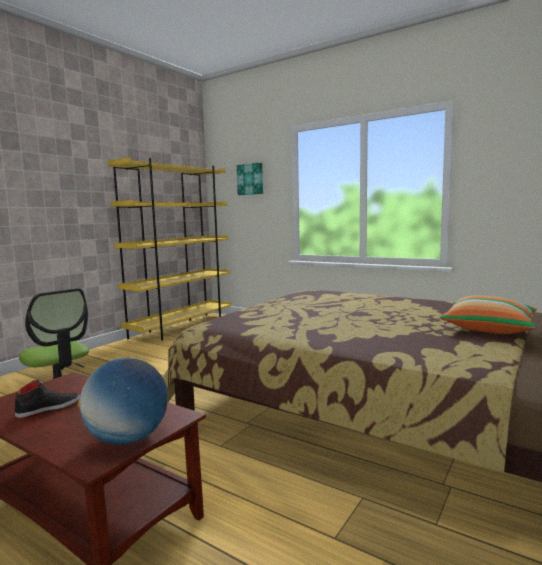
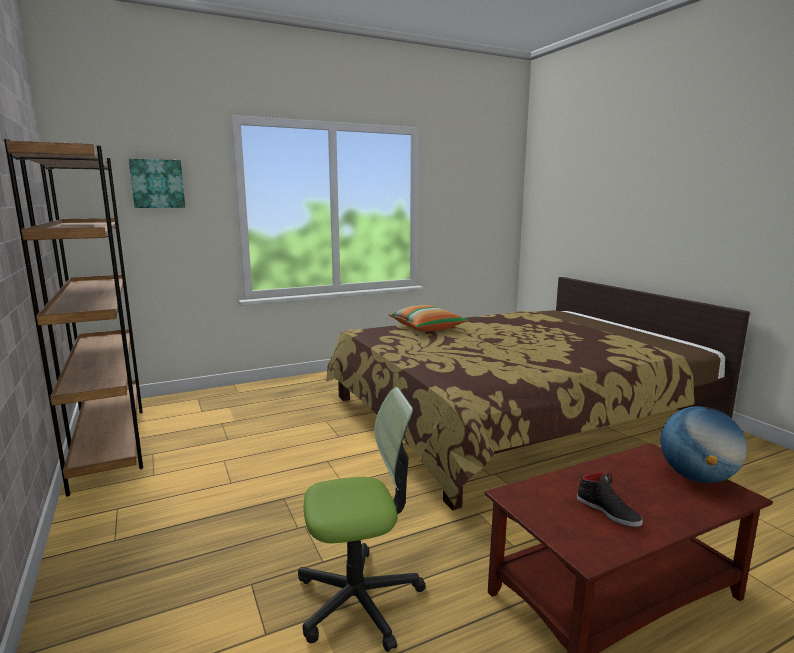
camera: 60 degrees left, 5 degrees up
black shoe [15,379,80,418] -> black shoe turned 150 degrees clockwise [577,473,643,527]
yellow bookcase [108,157,231,341] -> brown bookcase [4,139,143,496]
pillow [440,295,537,334] -> pillow moved to [389,305,468,332]

